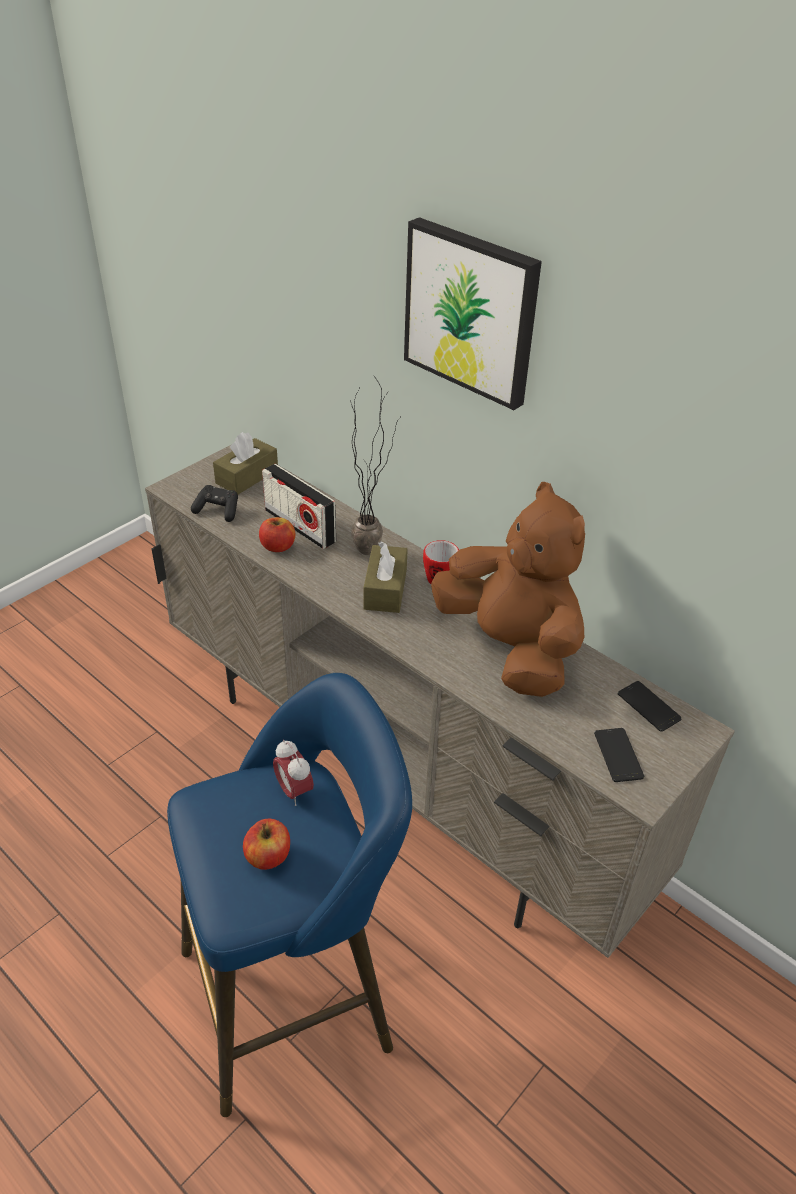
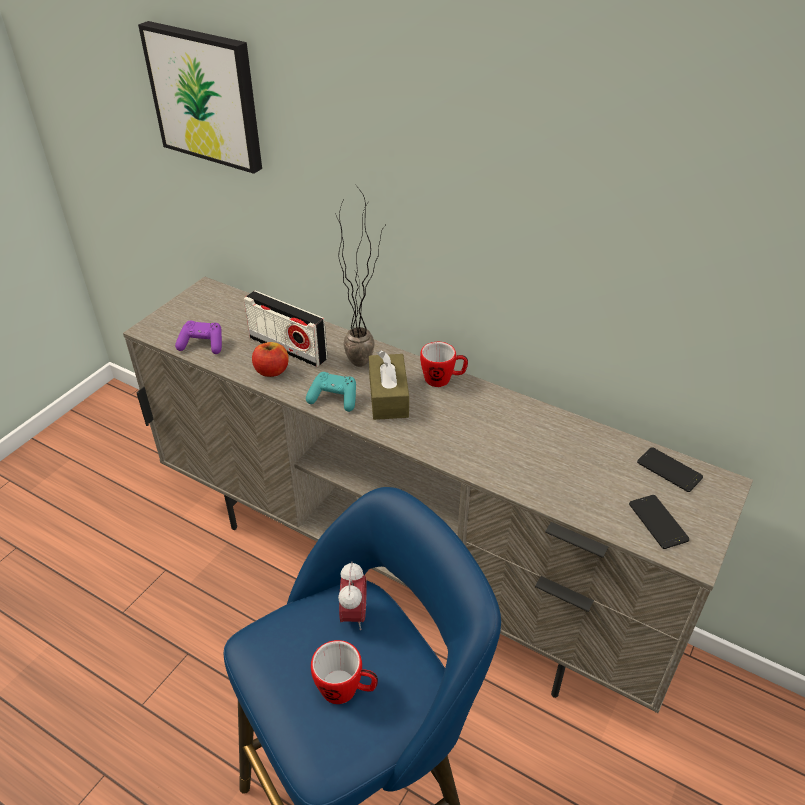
camera: 10 degrees left, 0 degrees up
black game controller [191,485,238,522] -> purple game controller [175,321,222,354]
brown tissue box [213,432,278,494] -> none
apple [243,819,290,870] -> mug [311,640,378,704]
alarm clock [273,740,314,806] -> alarm clock turned 135 degrees counterclockwise [338,562,367,630]
picture [404,217,542,410] -> picture moved to [138,21,262,174]
brown plush toy [431,482,585,697] -> none
none -> turquoise game controller [306,372,356,412]

